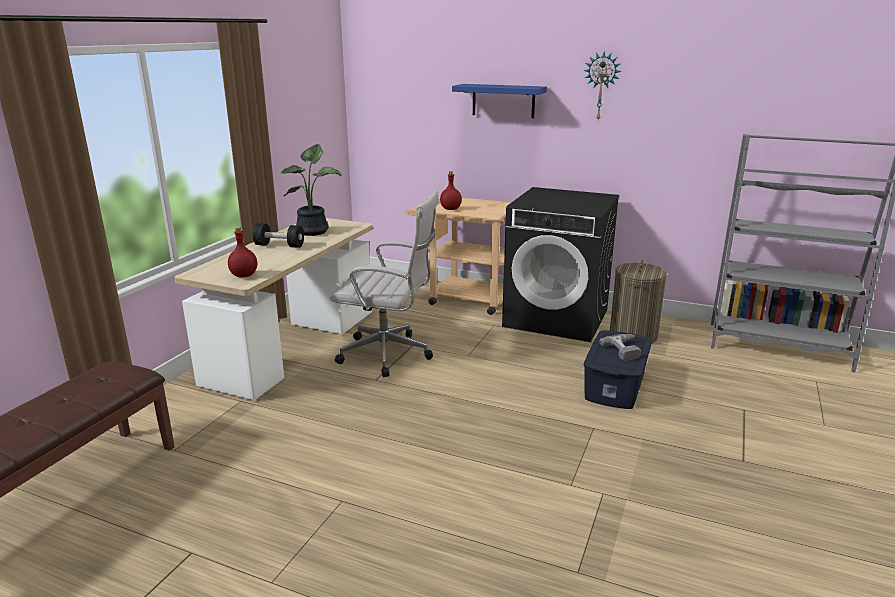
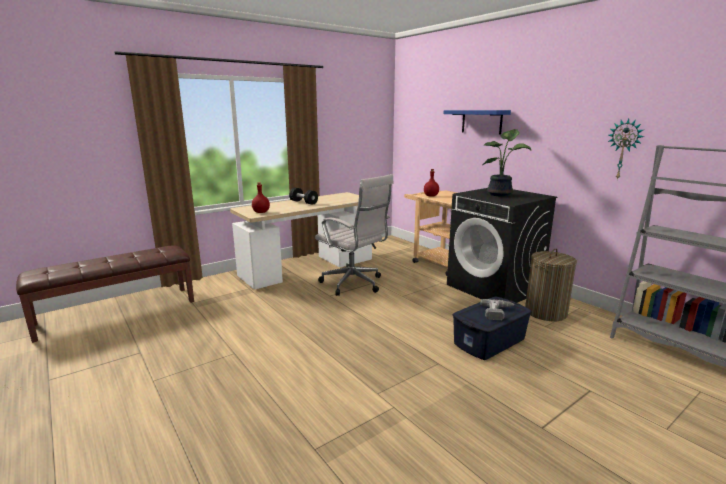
camera: 30 degrees right, 5 degrees down
potted plant [281,144,341,236] -> potted plant moved to [482,129,531,197]
wall clock [584,51,621,120] -> wall clock moved to [608,118,644,180]

